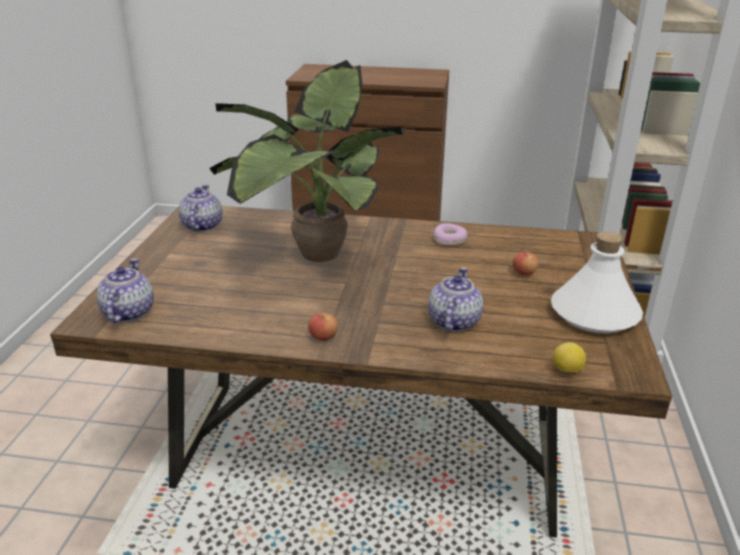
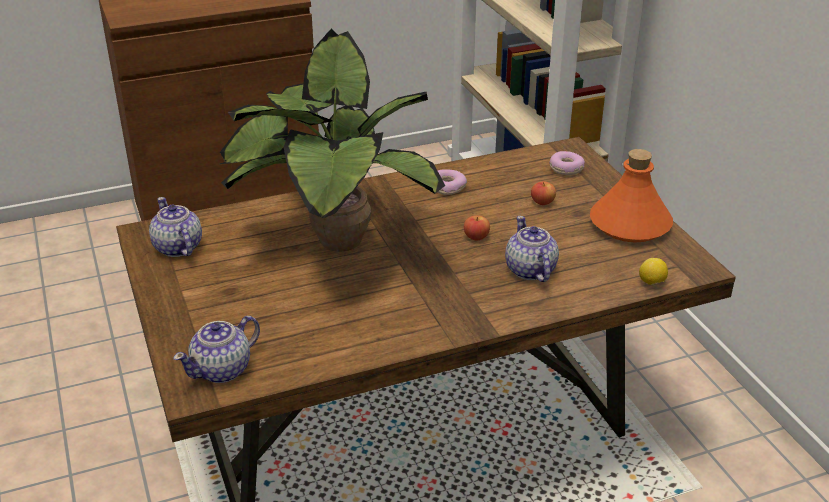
camera: 30 degrees left, 5 degrees up
teapot [96,258,154,323] -> teapot turned 105 degrees counterclockwise [173,316,260,383]
apple [308,313,338,341] -> apple moved to [464,215,490,240]
white bottle [551,231,643,334] -> orange bottle [590,149,673,243]
none -> donut [549,151,585,175]

